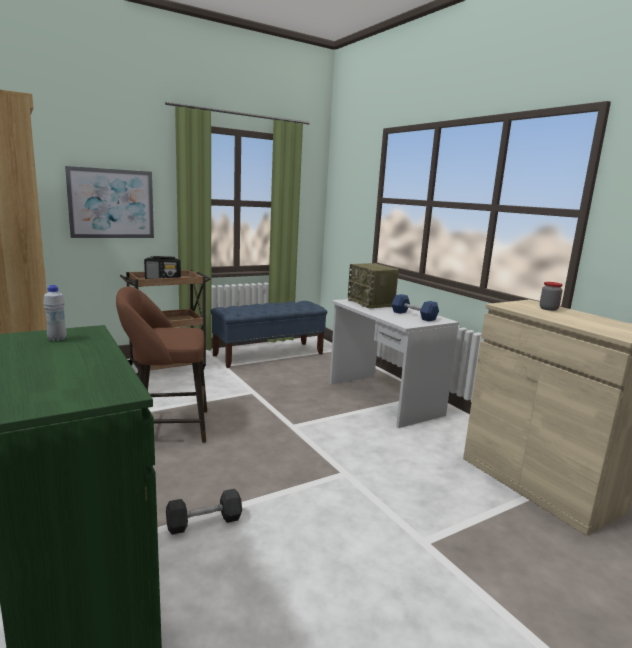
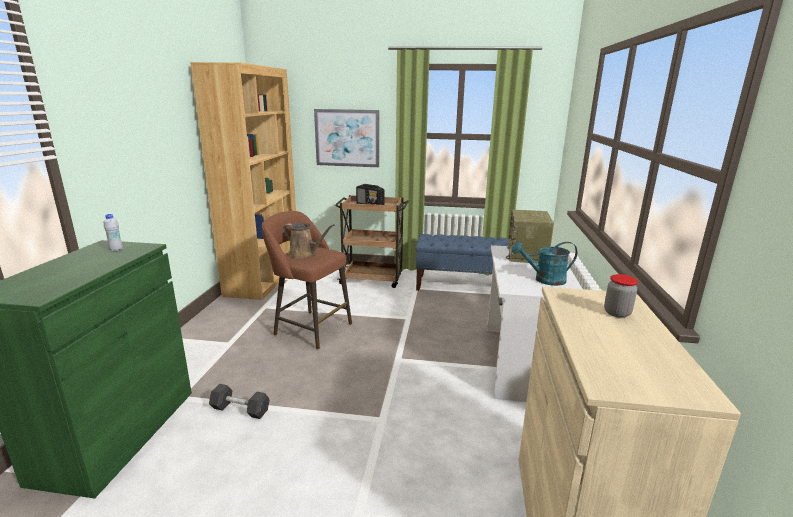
camera: 40 degrees right, 5 degrees up
blue dumbbell [392,294,439,321] -> turquoise watering can [512,242,577,286]
none -> brown watering can [282,223,334,258]

